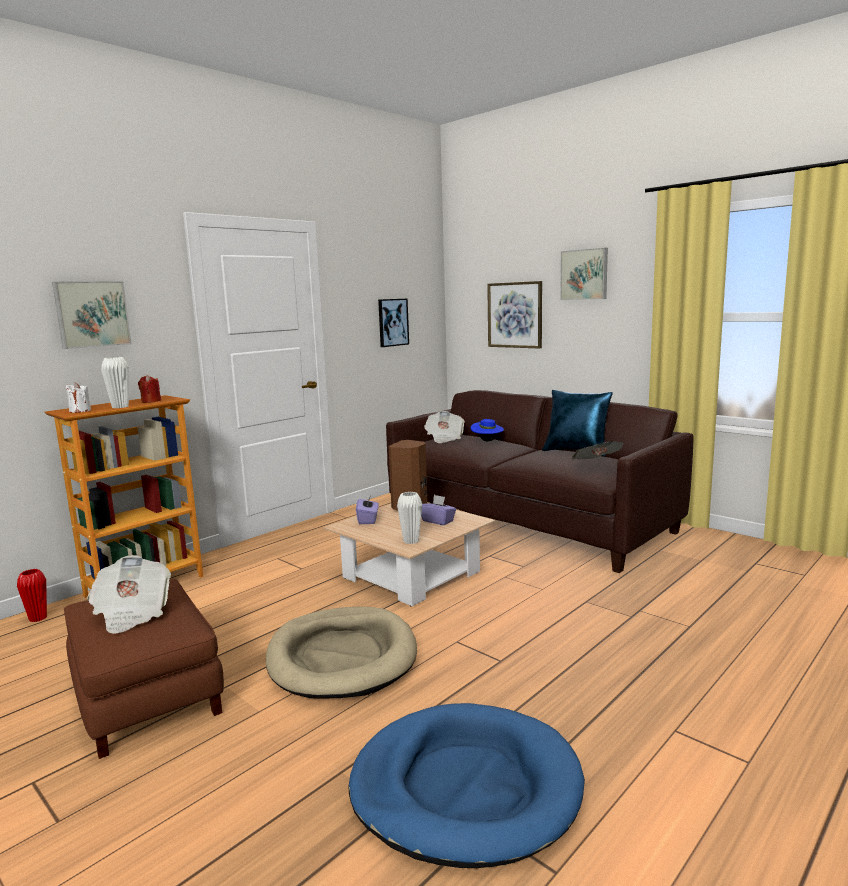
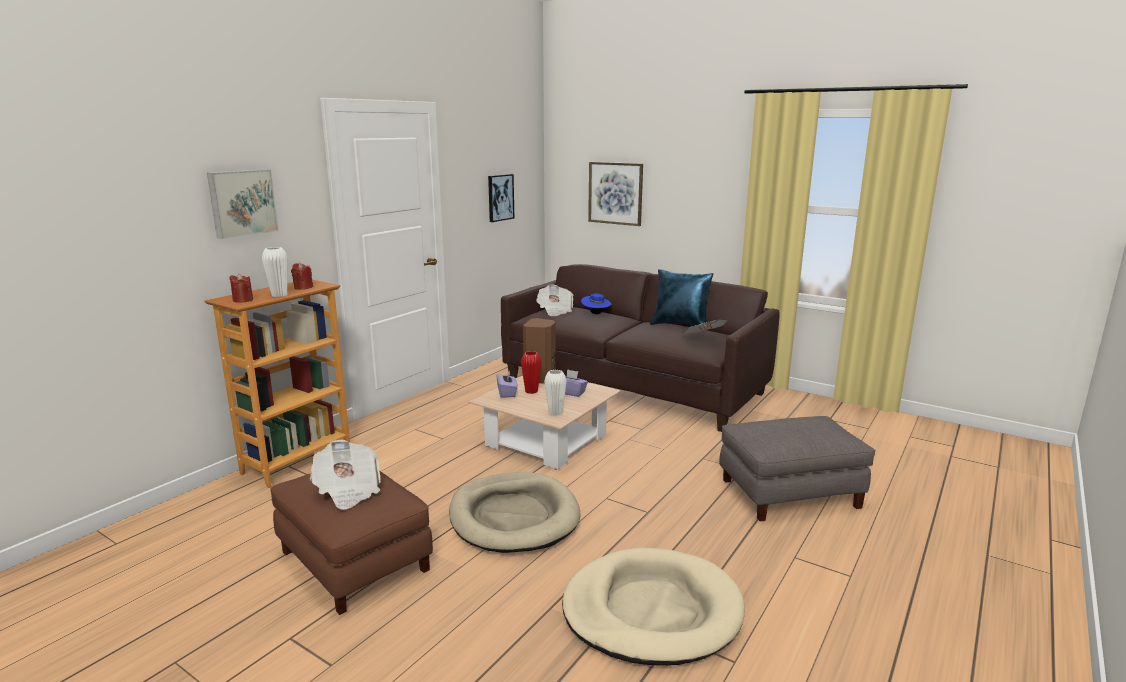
camera: 10 degrees left, 5 degrees up
red vase [17,569,47,622] -> red vase moved to [521,351,541,394]
white candle [66,383,91,413] -> red candle [229,273,253,303]
blue dog bed [349,703,585,868] -> beige dog bed [562,548,745,666]
picture [560,248,608,300] -> none
none -> grey ottoman [719,416,876,521]

